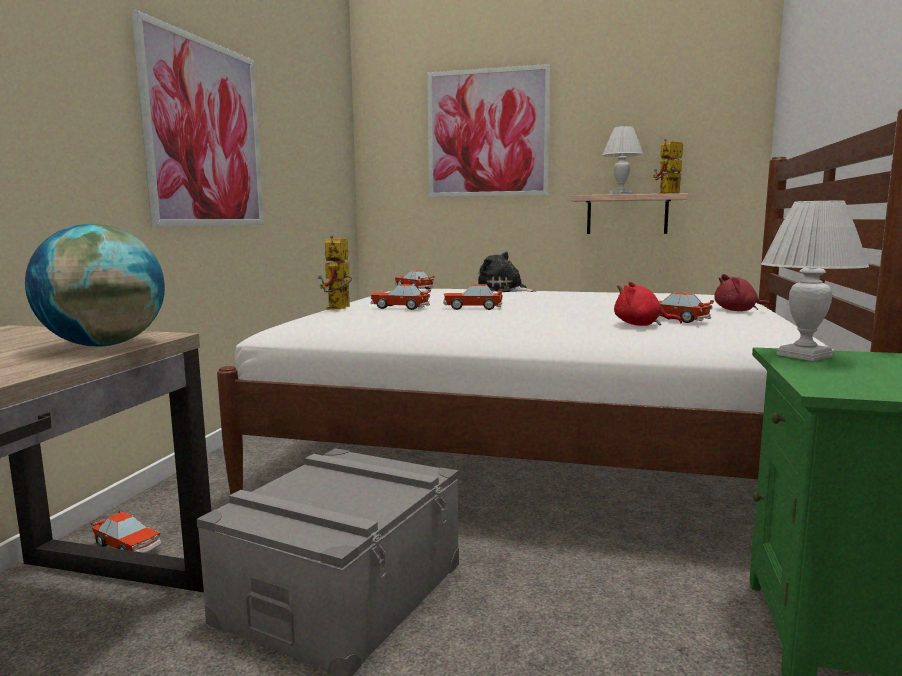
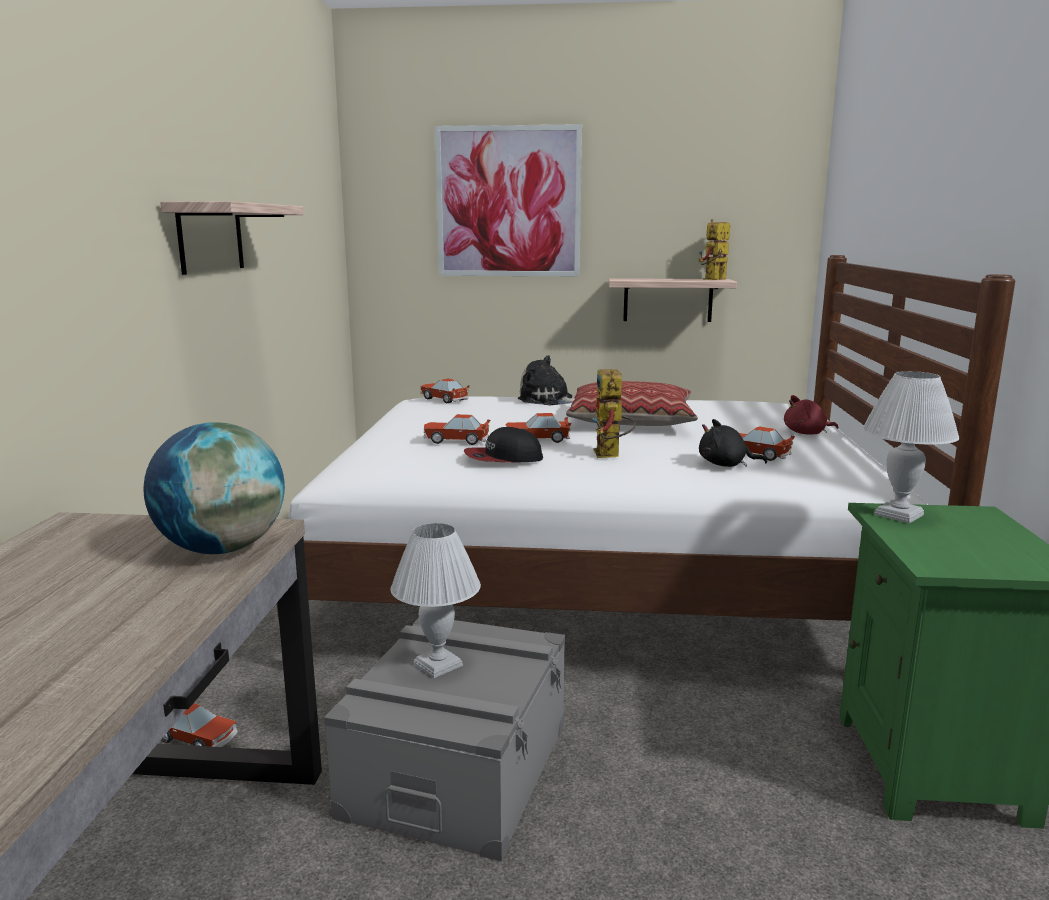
camera: 10 degrees left, 5 degrees up
picture [132,10,264,227] -> shelf [161,201,304,275]
toy robot [318,235,352,310] -> toy robot moved to [592,369,636,458]
white table lamp [602,126,643,195] -> white table lamp moved to [390,523,481,678]
red plush toy [614,282,682,326] -> black plush toy [699,419,767,467]
none -> cap [464,427,543,462]
none -> pillow [566,381,698,426]

